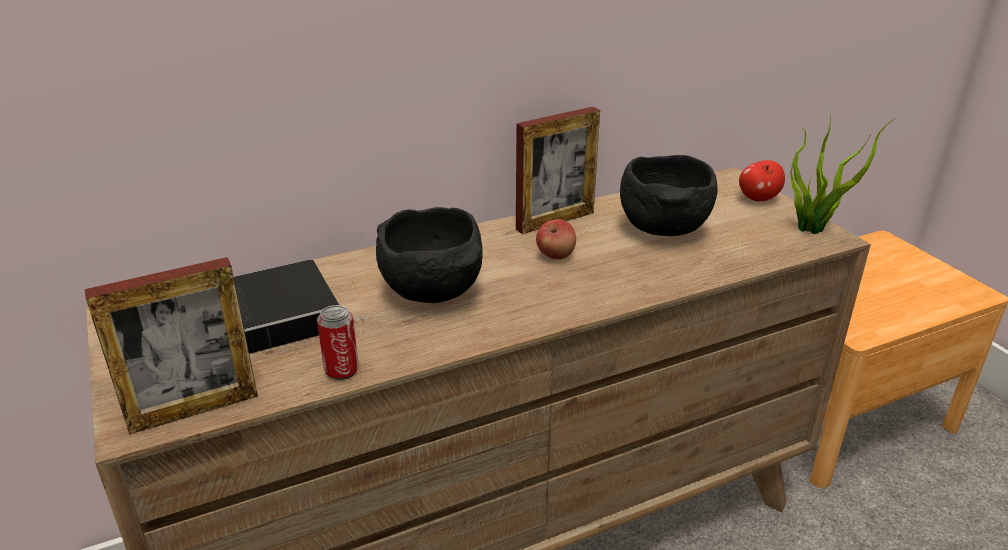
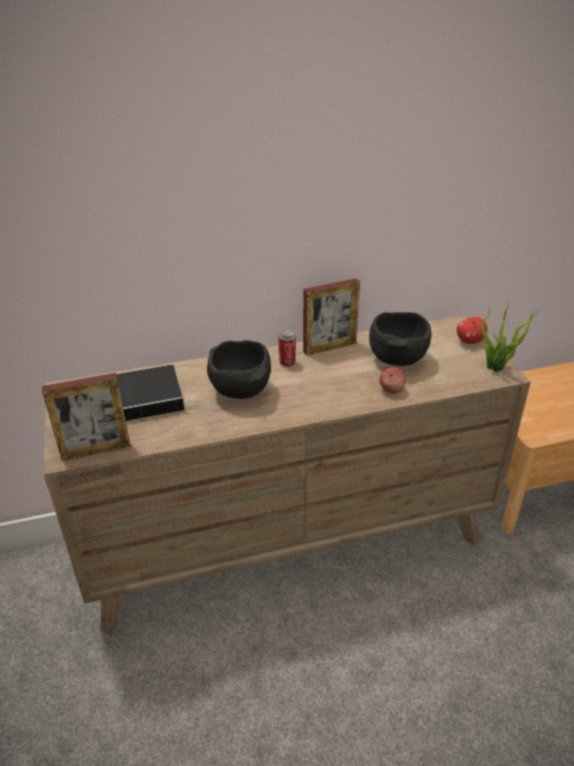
camera: 10 degrees right, 5 degrees up
can [317,305,359,380] -> can moved to [279,330,296,367]
apple [536,219,576,259] -> apple moved to [379,368,406,393]

